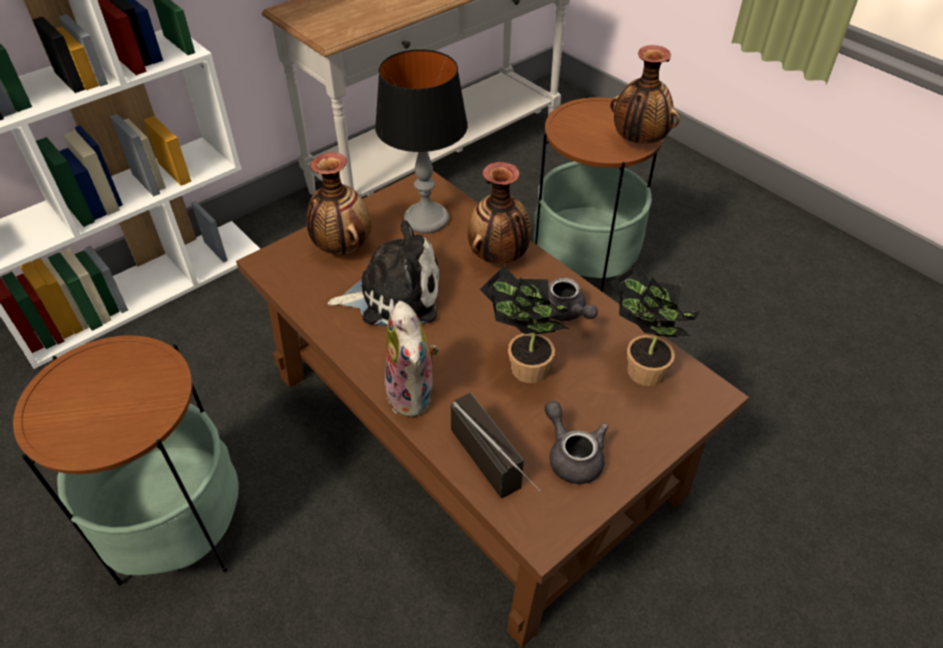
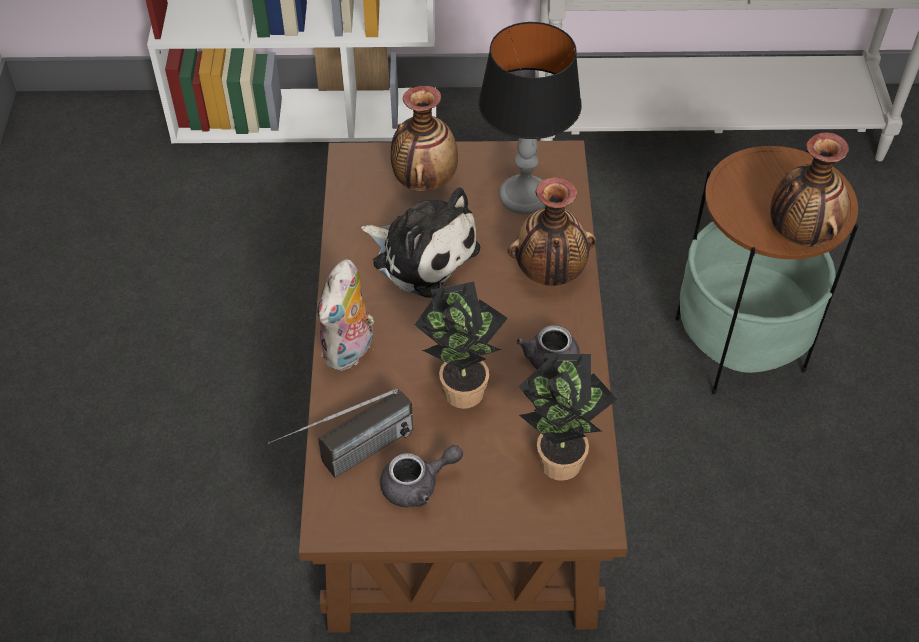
camera: 40 degrees right, 5 degrees up
side table [13,335,239,585] -> none
radio [450,392,541,499] -> radio turned 45 degrees clockwise [268,389,413,478]
grey teapot [545,401,609,484] -> grey teapot turned 60 degrees clockwise [380,445,463,507]

